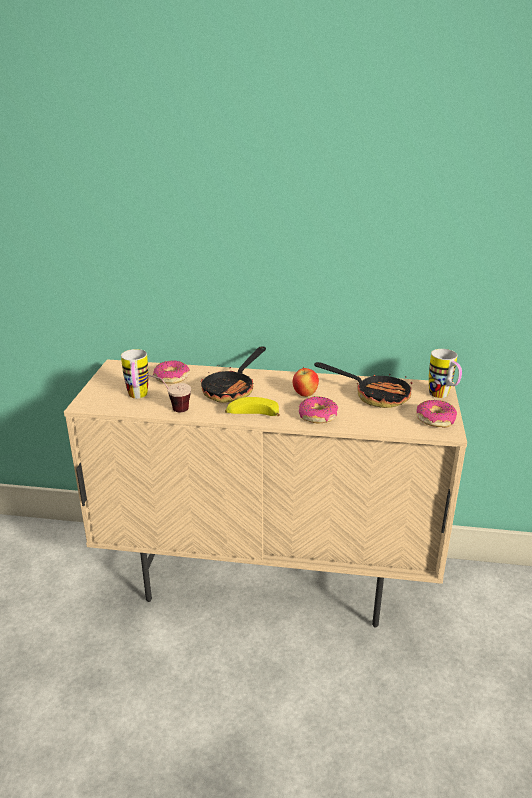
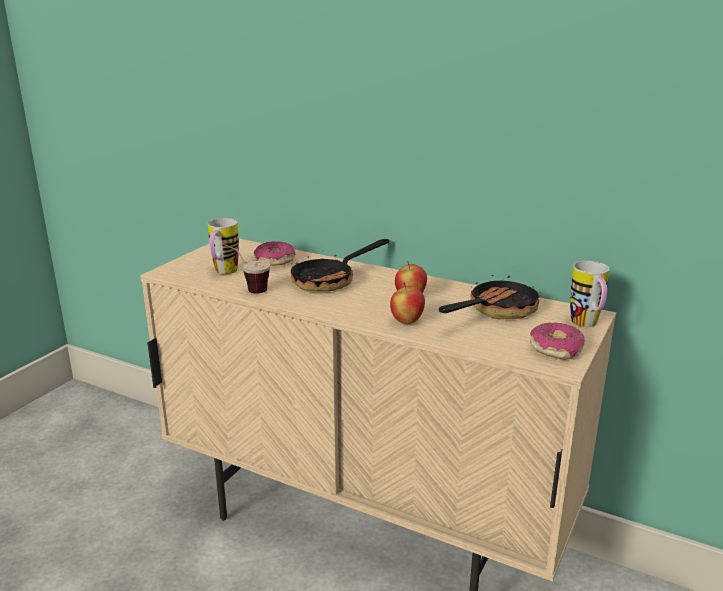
camera: 20 degrees right, 5 degrees down
banana [225,397,280,416] -> none
donut [299,396,338,424] -> apple [390,282,425,324]
frying pan [314,362,412,408] -> frying pan turned 90 degrees counterclockwise [439,267,541,319]

